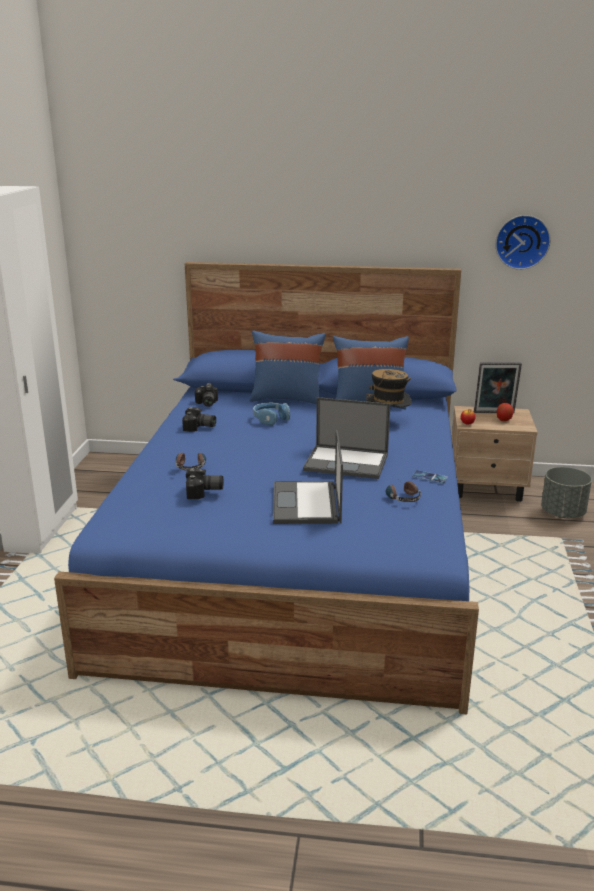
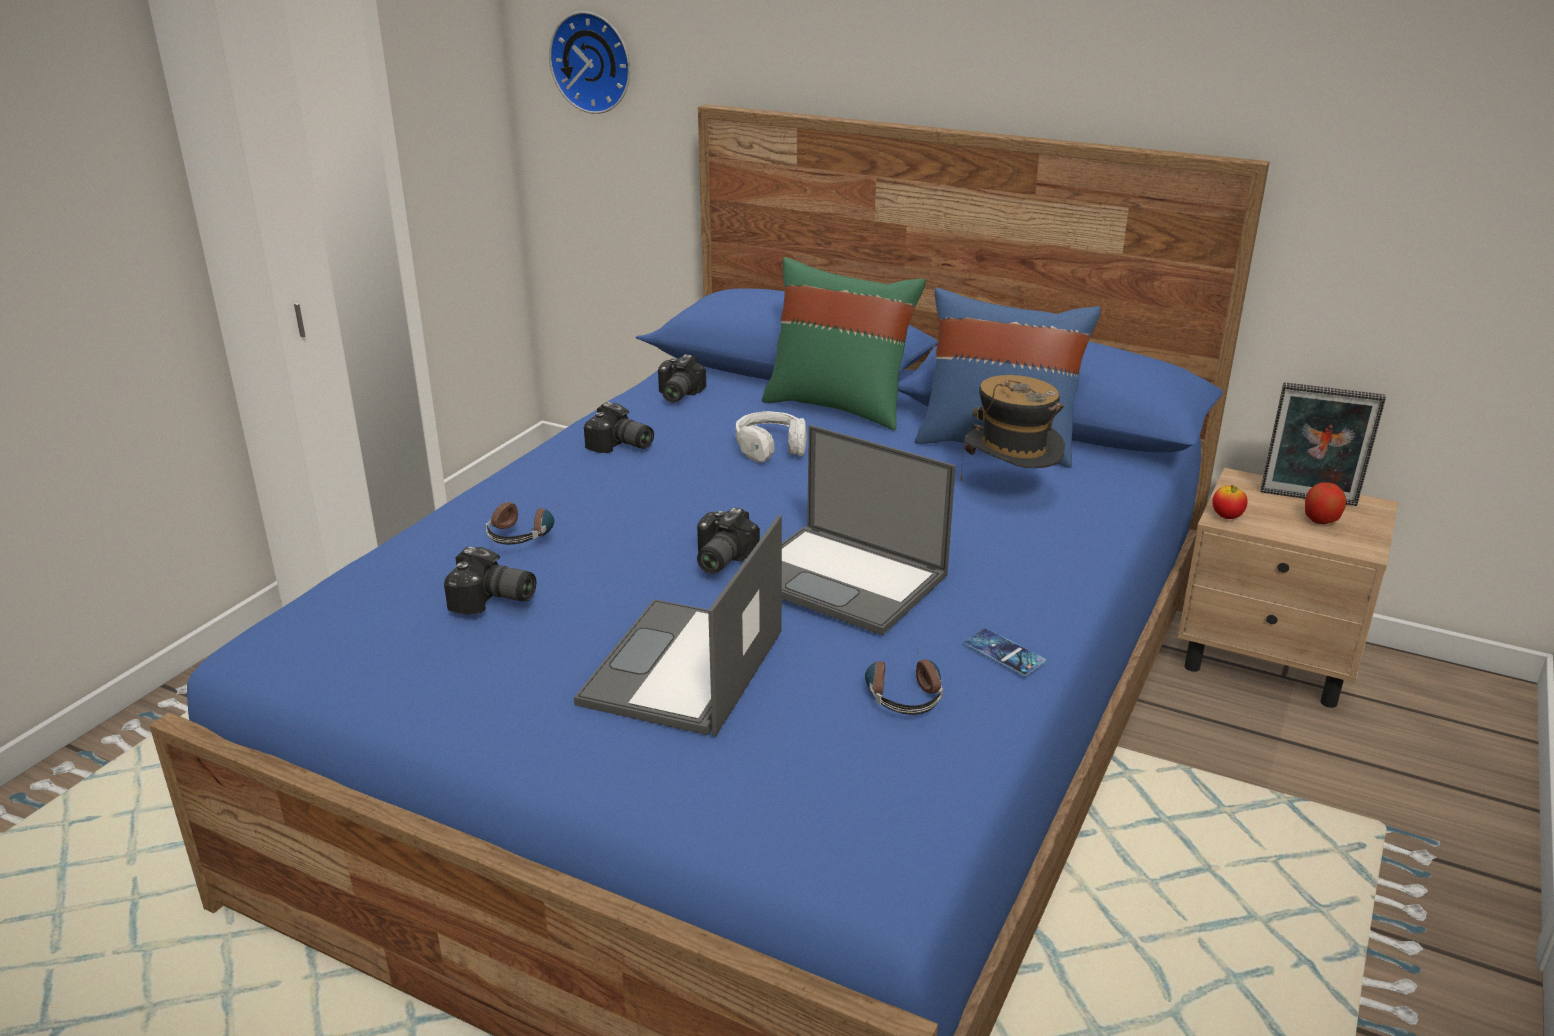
camera: 20 degrees right, 5 degrees up
blue pillow [249,330,325,404] -> green pillow [762,257,926,430]
blue headphones [253,403,290,425] -> white headphones [736,411,807,463]
wall clock [495,215,551,270] -> wall clock moved to [549,11,630,114]
grey planter [541,467,592,518] -> none
none -> camera [697,507,760,574]

